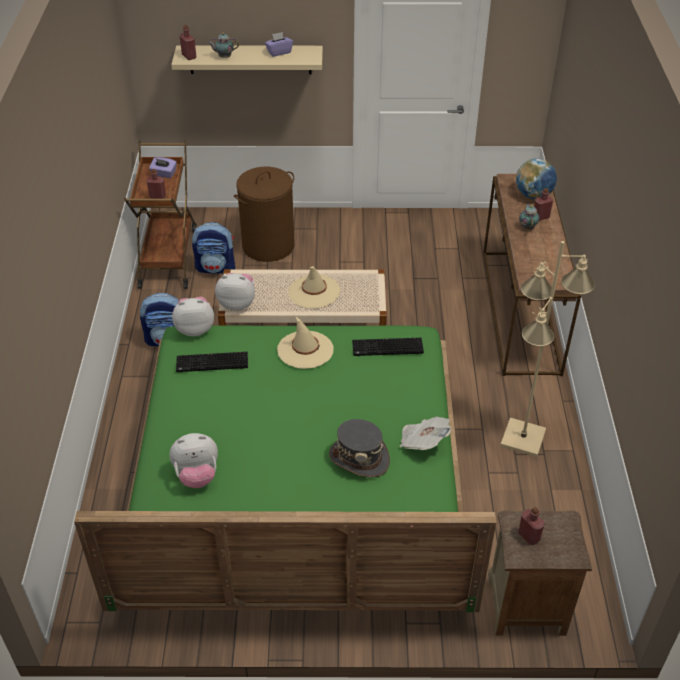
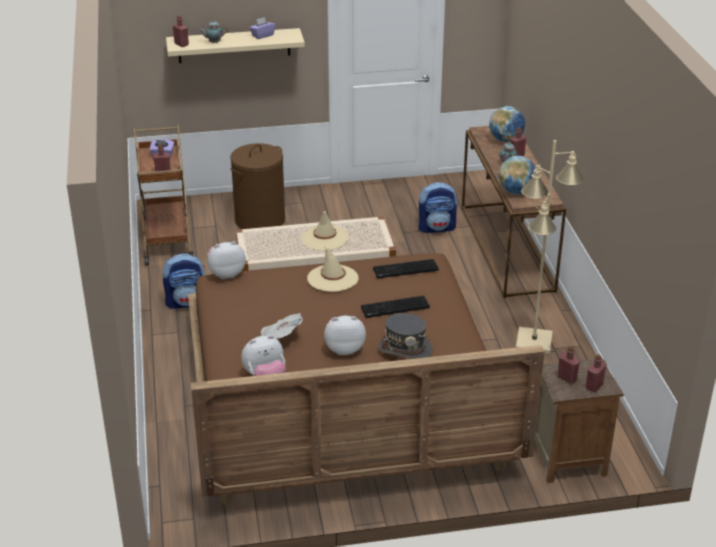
camera: 10 degrees left, 10 degrees down
green bed [74,325,496,612] -> brown bed [188,253,545,506]
keyboard [176,352,248,372] -> keyboard moved to [361,296,430,318]
backpack [192,222,235,274] -> backpack moved to [419,182,457,233]
plush toy [215,273,255,311] -> plush toy moved to [324,316,366,355]
newspaper [400,417,451,450] -> newspaper moved to [261,313,303,339]
none -> globe [498,156,535,194]
none -> red bottle [585,354,606,392]

